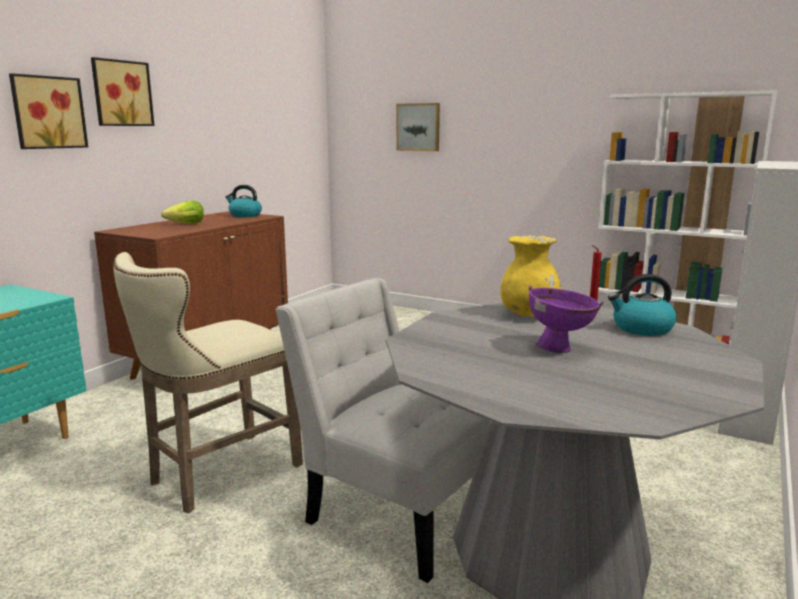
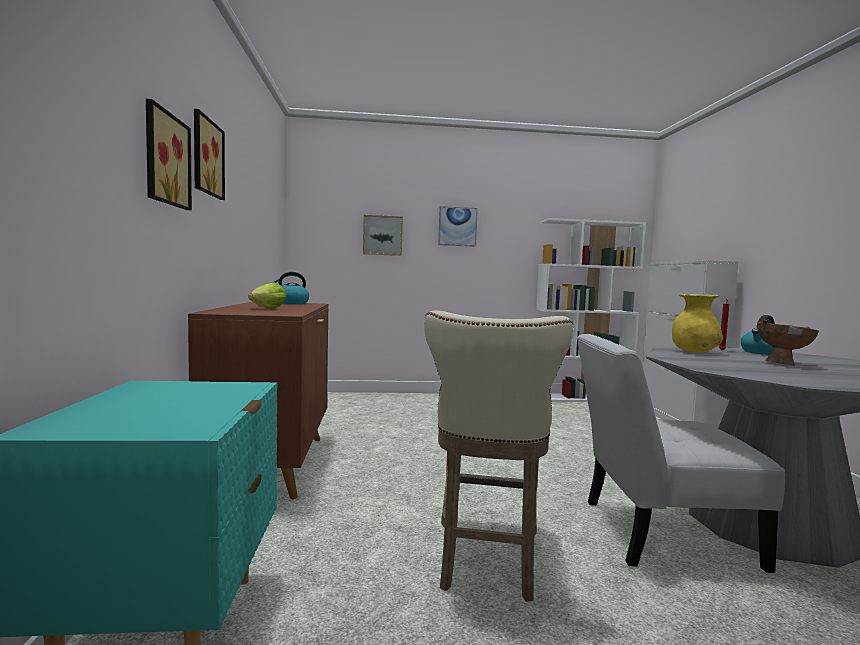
camera: 35 degrees left, 10 degrees down
purple bowl [529,285,604,353] -> brown bowl [757,320,819,365]
none -> picture [438,206,478,247]

